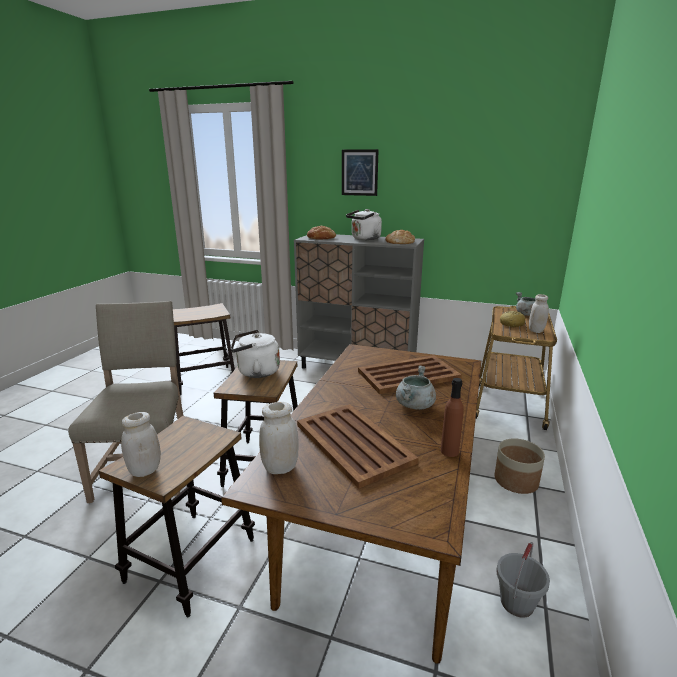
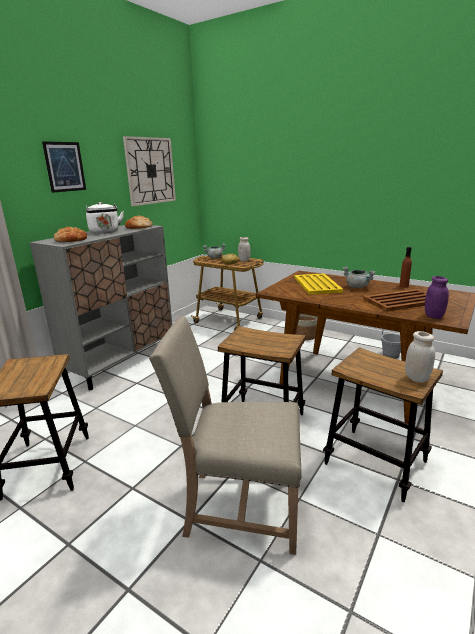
camera: 75 degrees left, 0 degrees up
white kettle [231,330,280,378] -> none
white jar [259,402,298,474] -> purple jar [425,276,449,319]
brown tray [358,355,462,394] -> yellow tray [294,273,343,295]
none -> wall clock [123,136,176,206]

